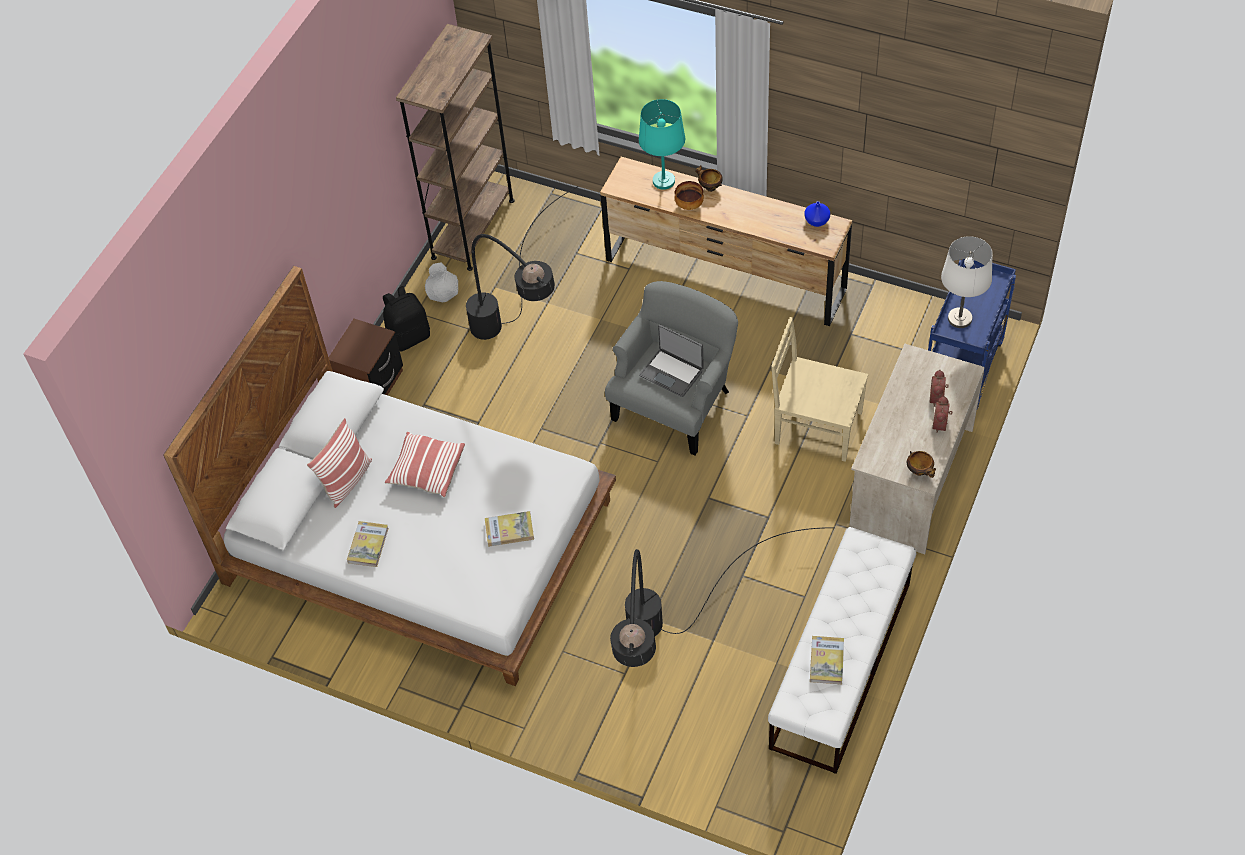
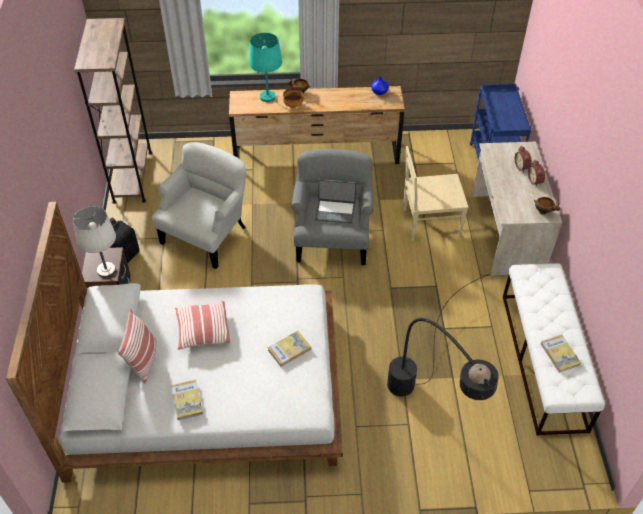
camera: 30 degrees left, 5 degrees down
white vase [425,262,458,302] -> none
black floor lamp [466,186,578,340] -> white armchair [152,142,246,269]
white table lamp [941,236,993,328] -> white table lamp moved to [73,206,116,278]

